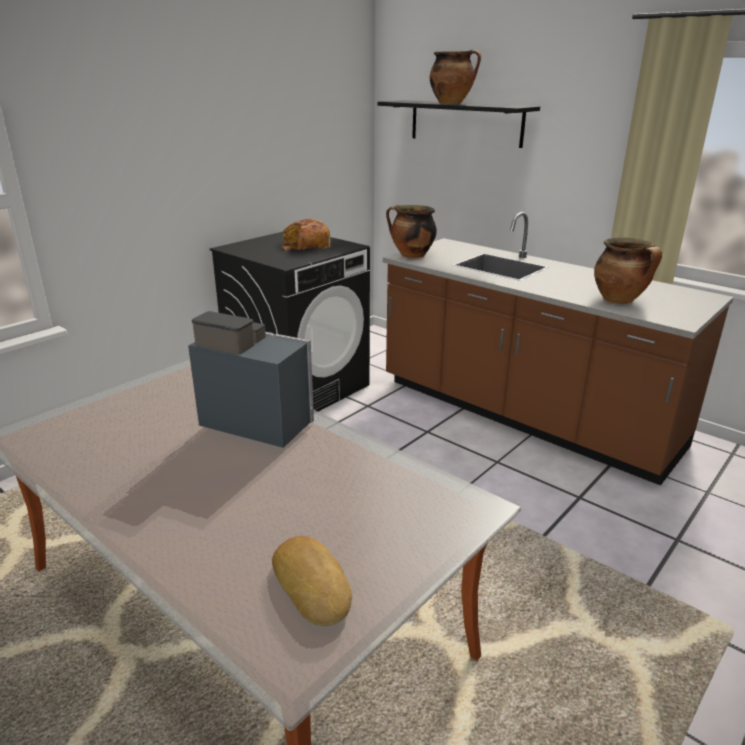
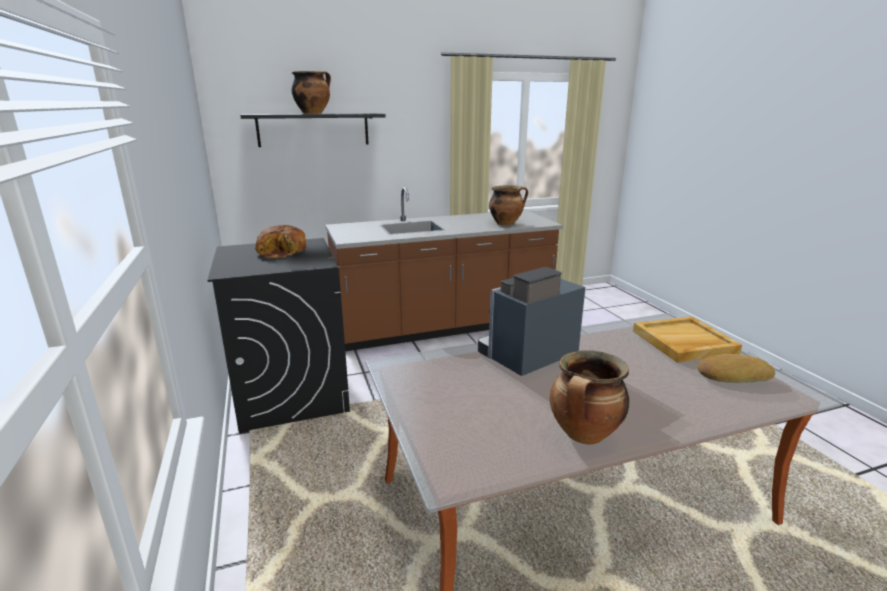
camera: 60 degrees left, 5 degrees down
cooking pot [386,205,437,258] -> cooking pot moved to [550,350,629,445]
none -> beige tray [633,316,742,363]

